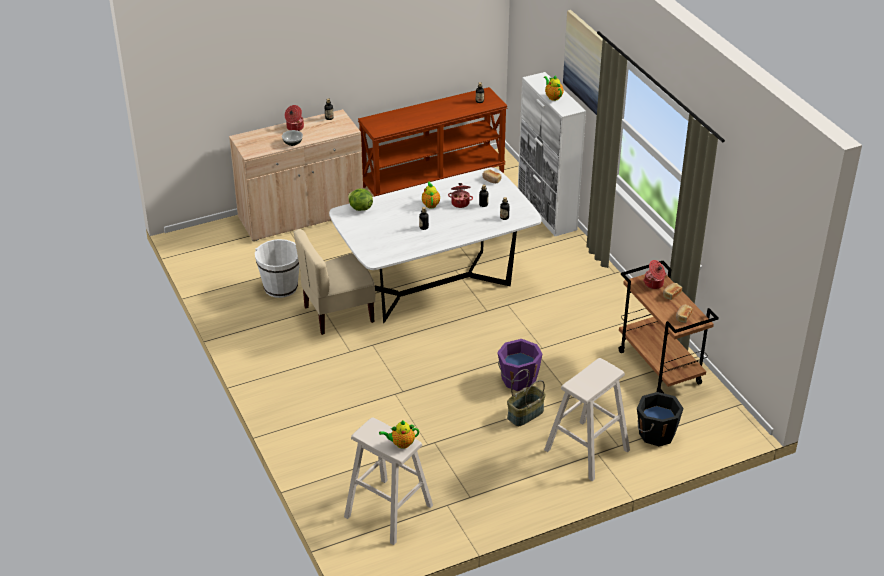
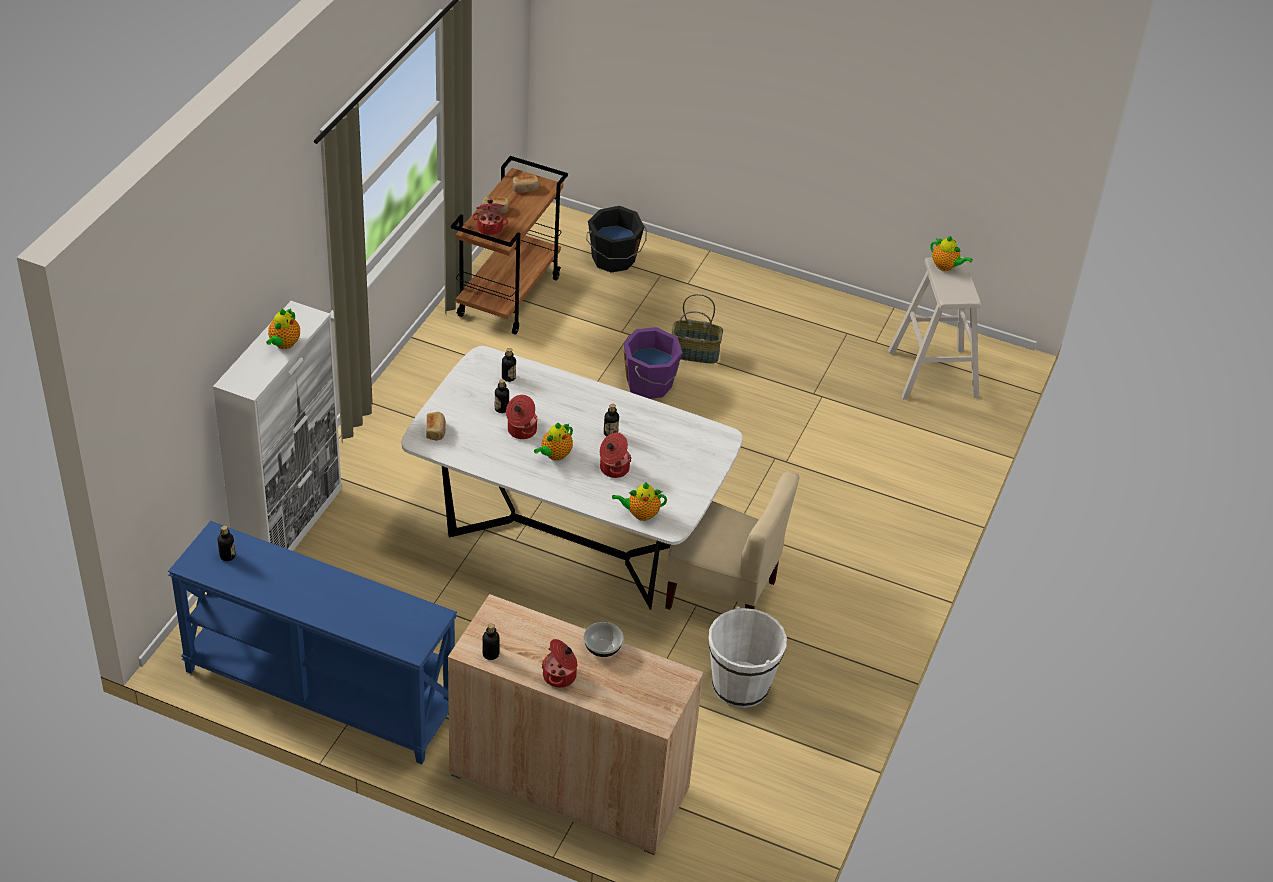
camera: 135 degrees left, 5 degrees up
lettuce [348,188,373,211] -> teapot [612,482,667,521]
brown console table [358,87,507,196] -> blue console table [168,521,457,764]
beige stool [544,358,630,481] -> none
picture [563,10,603,115] -> none
none -> cooking pot [600,433,631,478]

